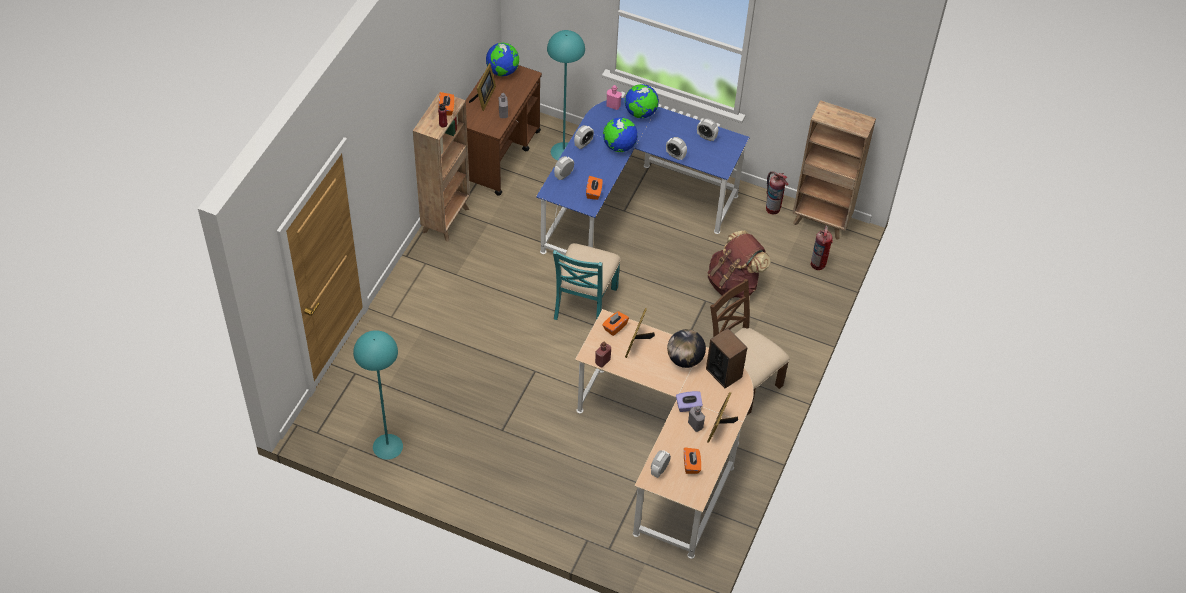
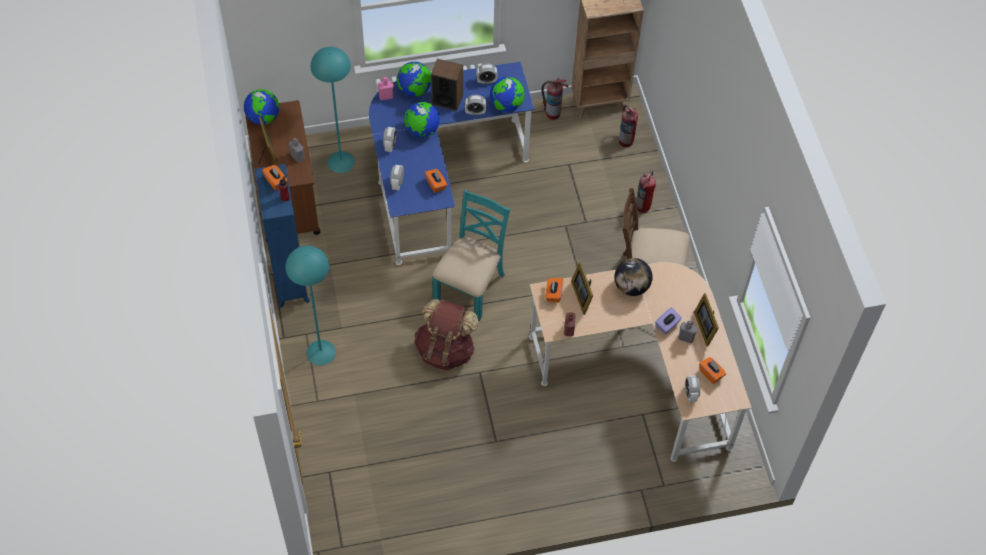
camera: 35 degrees left, 5 degrees up
turquoise floor lamp [353,330,403,460] -> turquoise floor lamp moved to [286,245,336,366]
brown bookcase [413,92,470,242] -> blue bookcase [255,164,310,308]
turquoise chair [553,243,621,320] -> turquoise chair turned 135 degrees counterclockwise [432,190,510,321]
speaker [706,328,748,388] -> speaker moved to [431,59,463,111]
brown backpack [708,230,771,298] -> brown backpack moved to [415,299,478,370]
none -> globe [490,77,525,112]
none -> fire extinguisher [636,170,656,213]

